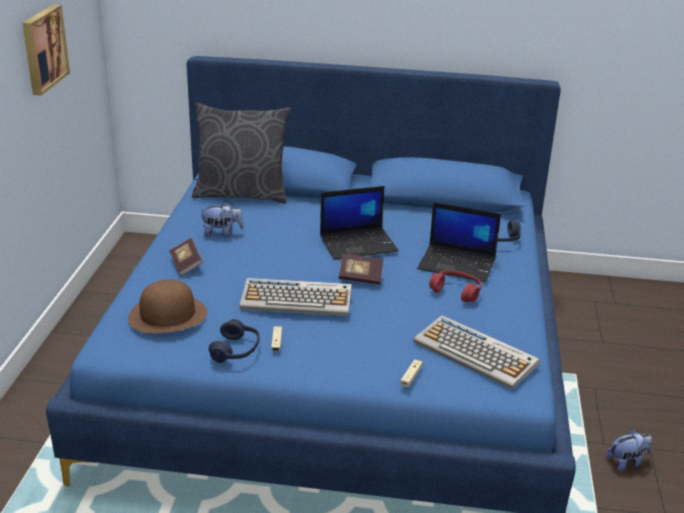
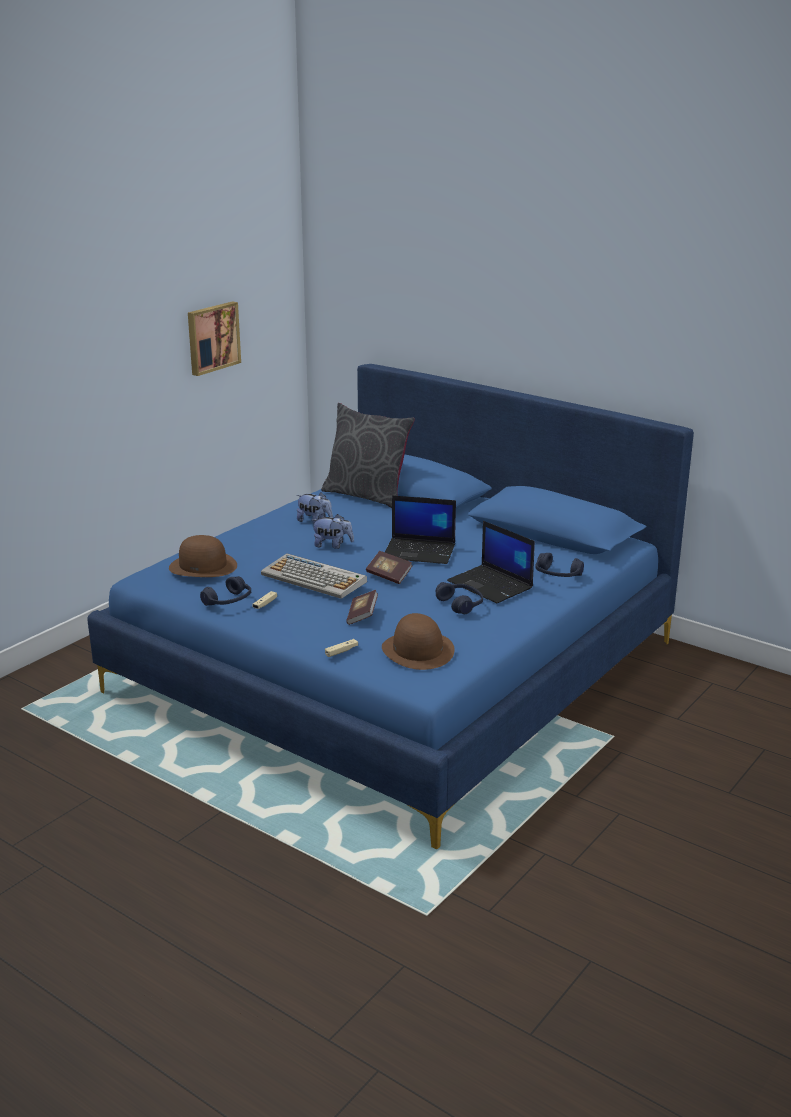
camera: 30 degrees right, 5 degrees down
book [169,238,203,276] -> book moved to [346,590,378,625]
keyboard [414,315,540,389] -> brown hat [382,613,455,670]
red headphones [429,270,482,302] -> blue headphones [436,582,483,614]
plush toy [606,429,652,472] -> plush toy moved to [312,514,354,549]

